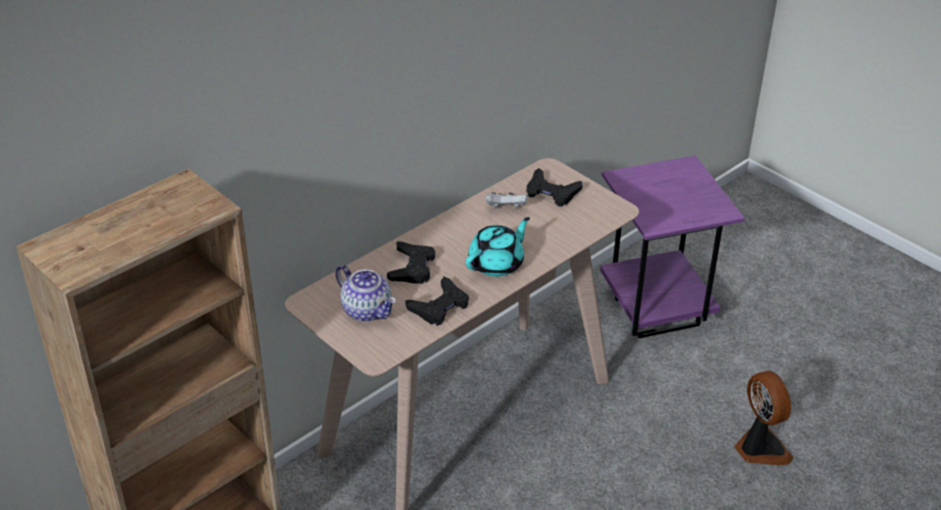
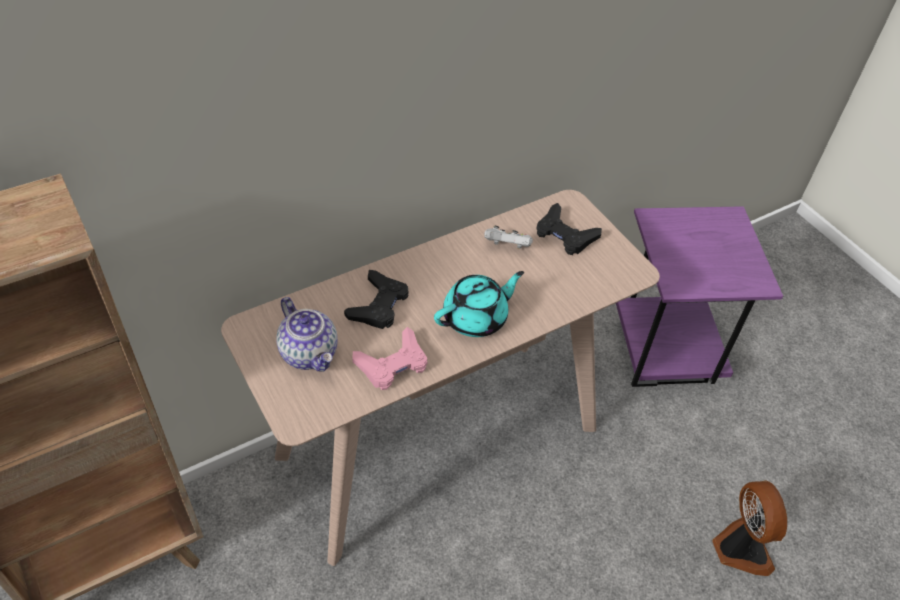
camera: 10 degrees right, 10 degrees up
black game controller [405,277,469,326] -> pink game controller [352,327,427,390]

